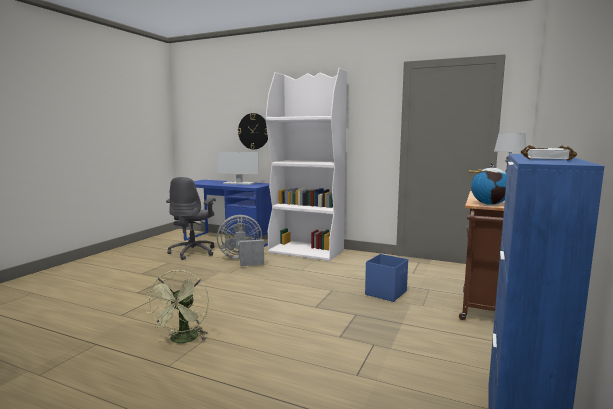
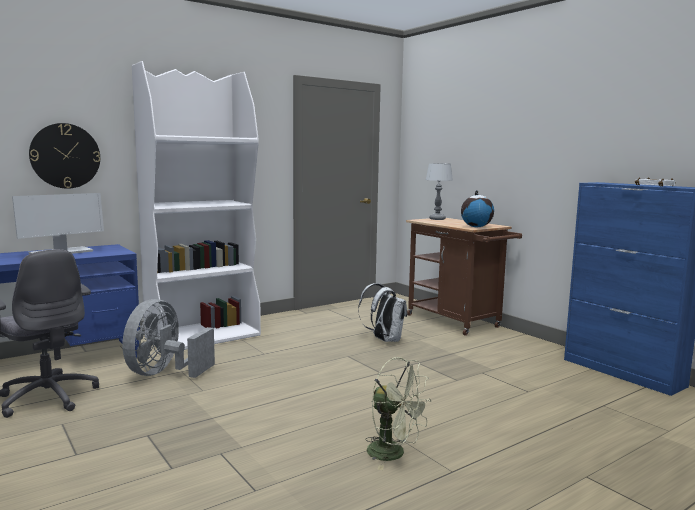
camera: 60 degrees left, 0 degrees up
blue storage box [365,254,408,302] -> white backpack [358,283,407,342]

